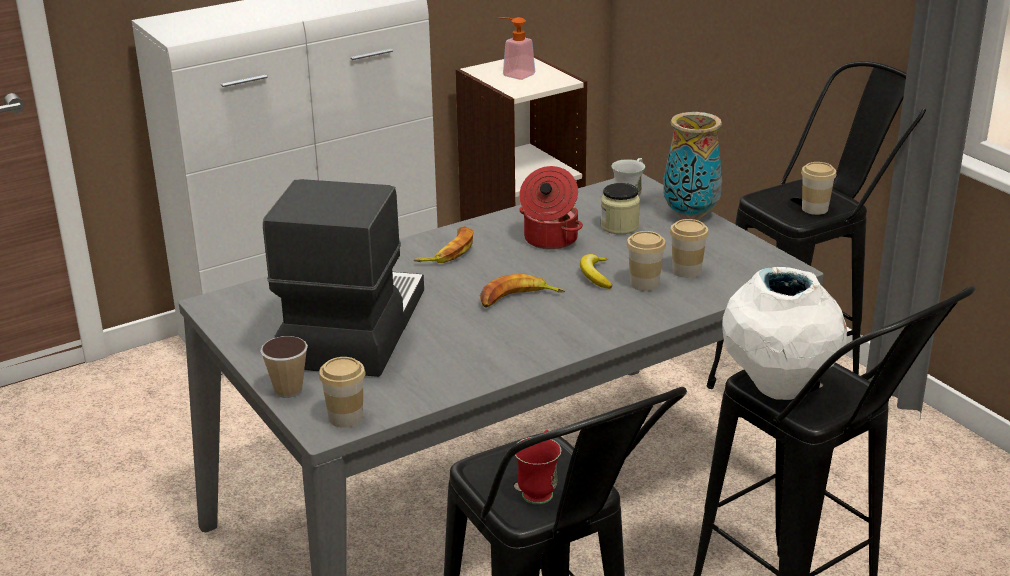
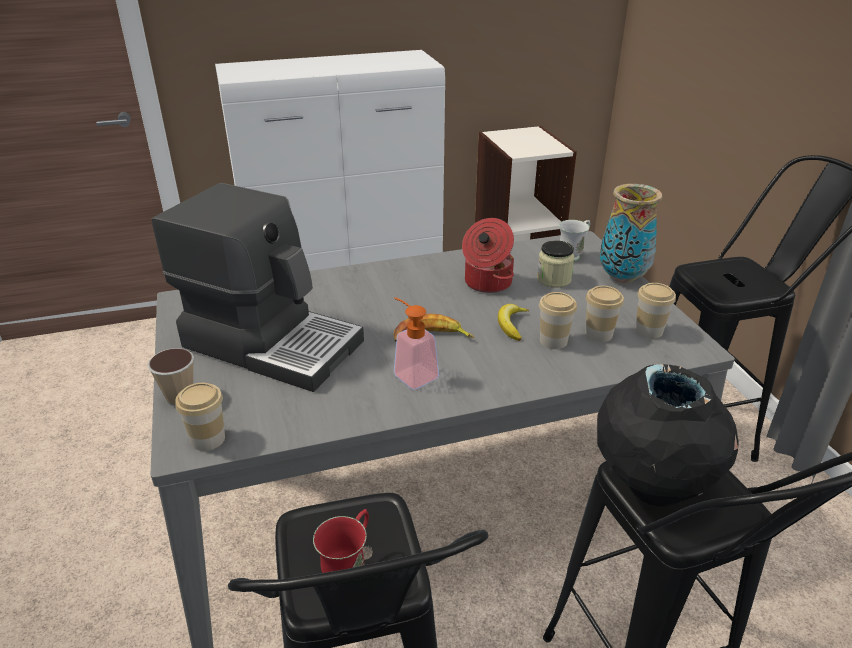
camera: 15 degrees right, 5 degrees up
coffee machine [263,179,424,377] -> coffee machine turned 90 degrees clockwise [152,183,364,392]
banana [414,226,473,263] -> none
soap dispenser [499,17,535,80] -> soap dispenser moved to [394,297,439,390]
white vase [722,267,847,400] -> black vase [597,364,739,507]
cup [801,162,837,215] -> cup moved to [635,283,676,339]

